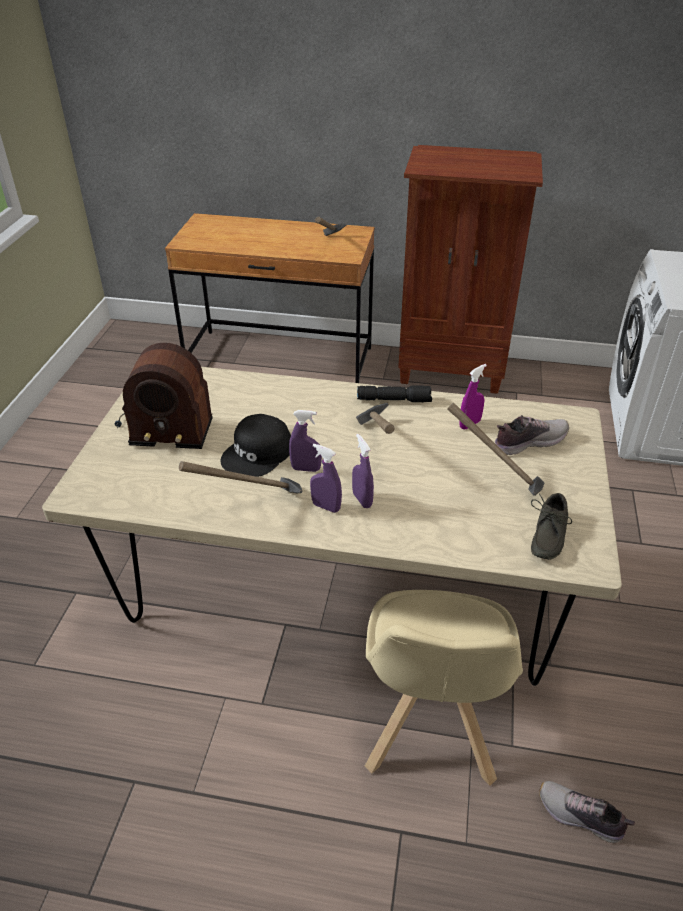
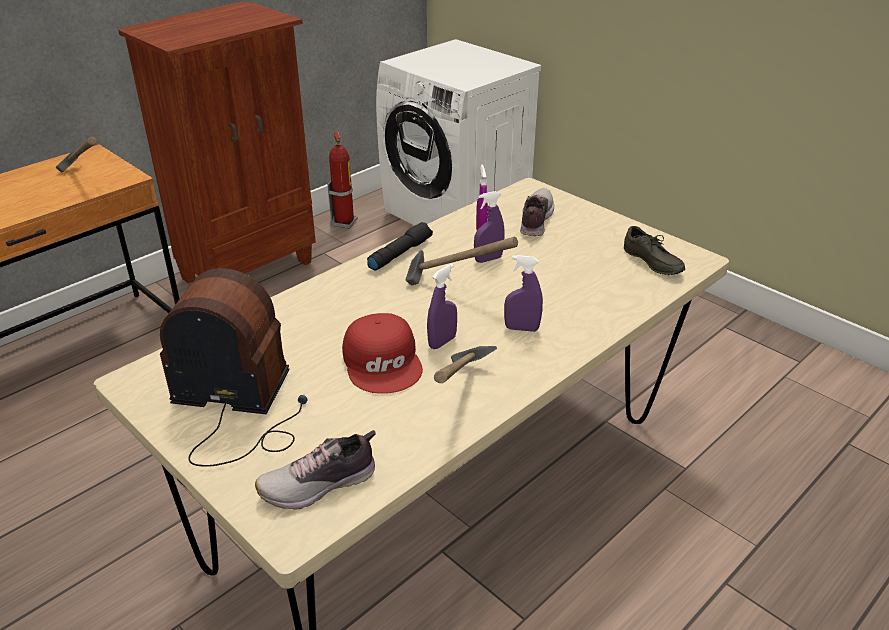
camera: 55 degrees left, 5 degrees down
radio [115,343,213,449] -> radio turned 120 degrees counterclockwise [160,268,308,467]
black cap [220,414,291,477] -> red cap [342,313,423,394]
purple spray bottle [310,444,342,513] -> purple spray bottle moved to [474,191,504,263]
beige chair [365,590,523,785] -> none
hammer [447,403,544,496] -> none
shoe [539,781,635,843] -> shoe moved to [255,430,376,510]
none -> fire extinguisher [327,131,358,229]

